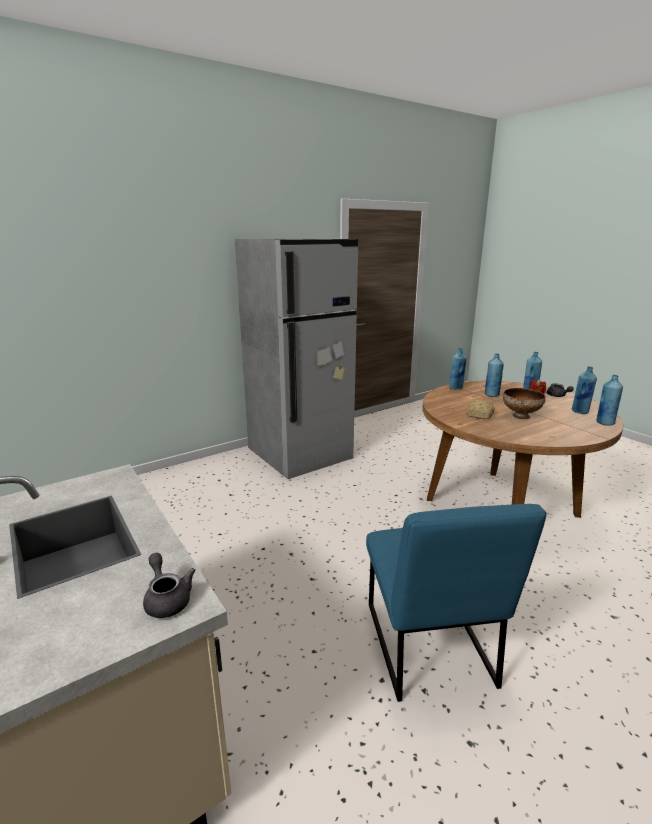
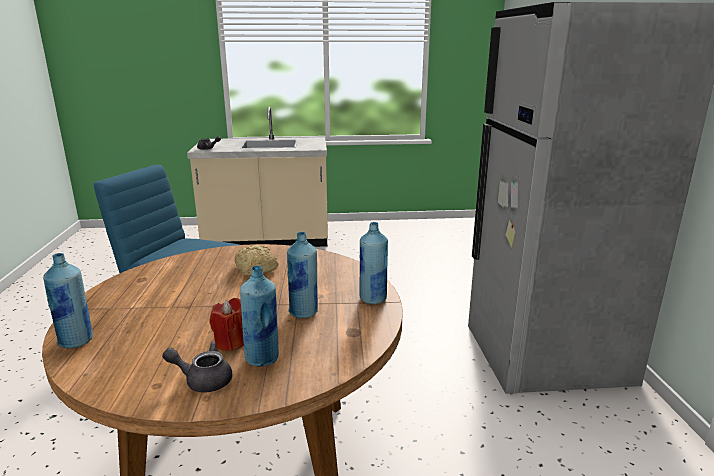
camera: 120 degrees right, 0 degrees up
bowl [503,388,545,419] -> none
blue bottle [572,366,597,414] -> none

